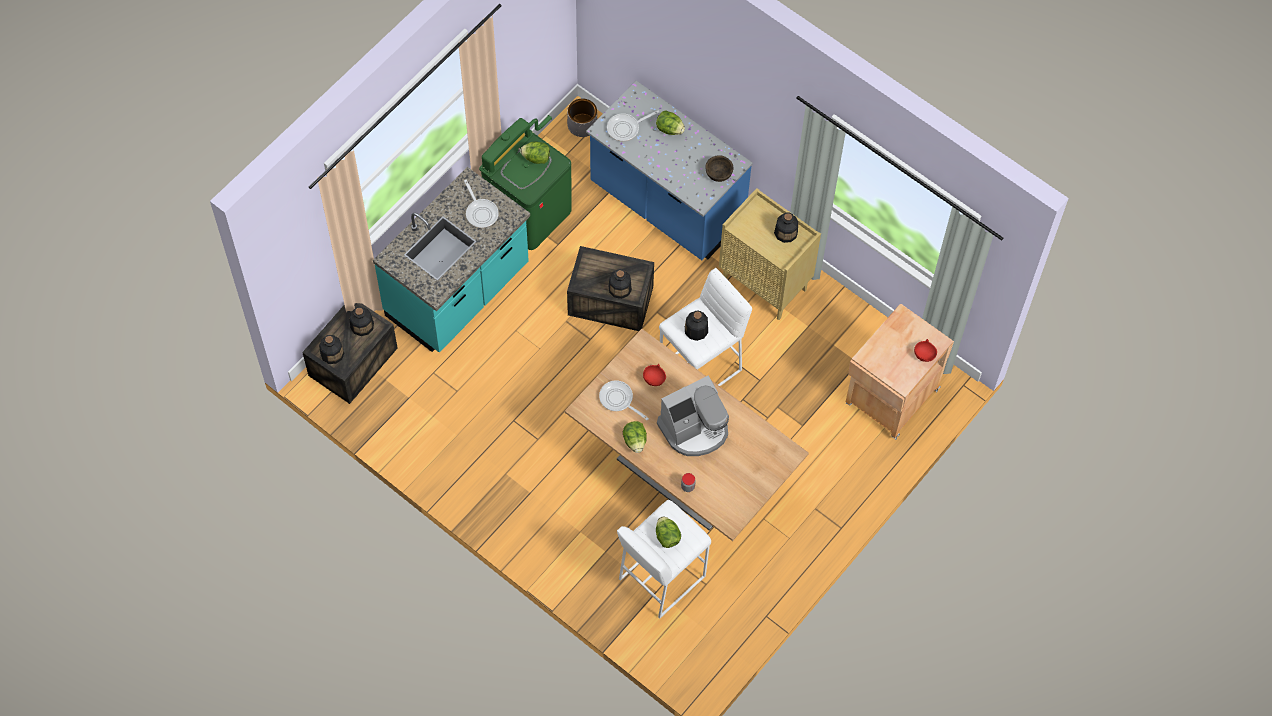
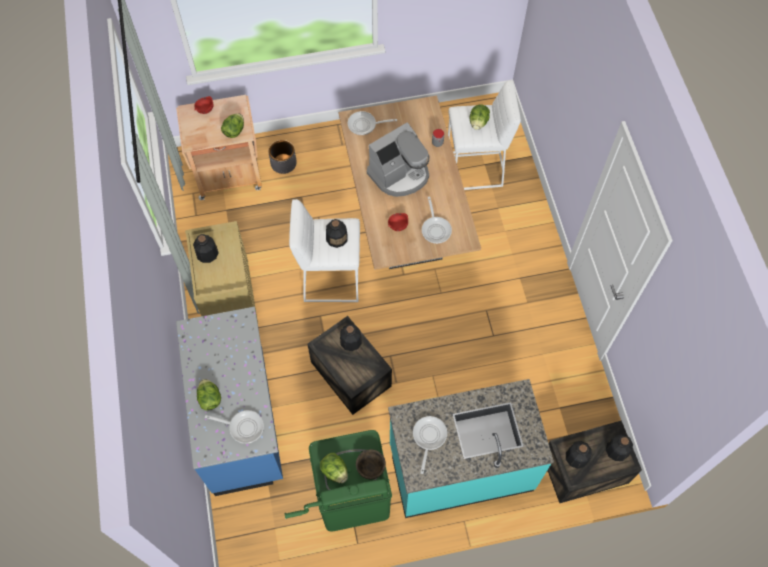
camera: 140 degrees left, 0 degrees up
grey planter [567,98,597,137] -> grey planter moved to [268,140,297,174]
lettuce [623,421,647,453] -> lettuce moved to [221,113,244,138]
coffee machine [657,375,729,456] -> coffee machine turned 135 degrees clockwise [367,122,429,197]
brown bowl [705,155,733,182] -> brown bowl moved to [356,449,386,479]
none -> frying pan [348,111,397,135]

